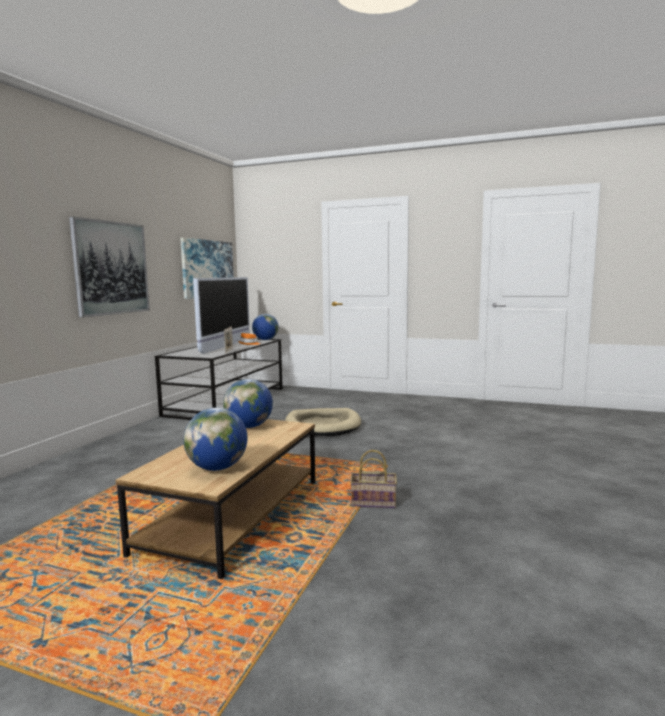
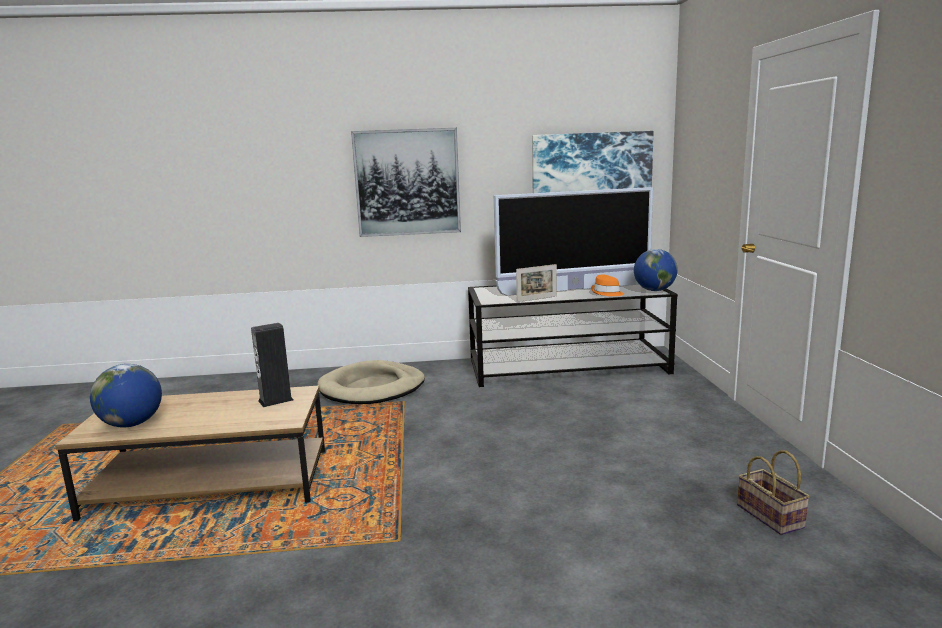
camera: 65 degrees right, 5 degrees up
globe [223,379,273,428] -> speaker [251,323,294,407]
beige dog bed [285,408,361,436] -> beige dog bed moved to [317,360,425,404]
basket [350,450,397,508] -> basket moved to [737,450,810,535]

